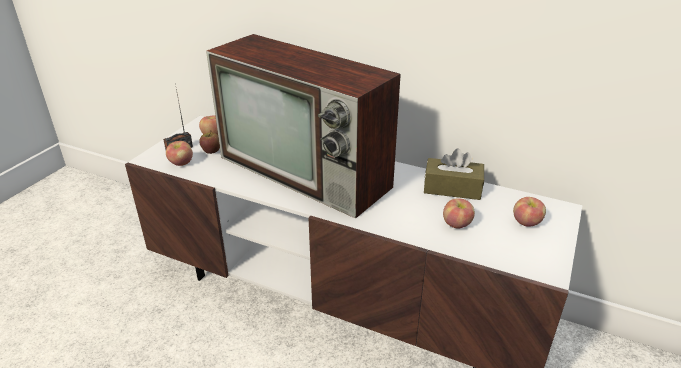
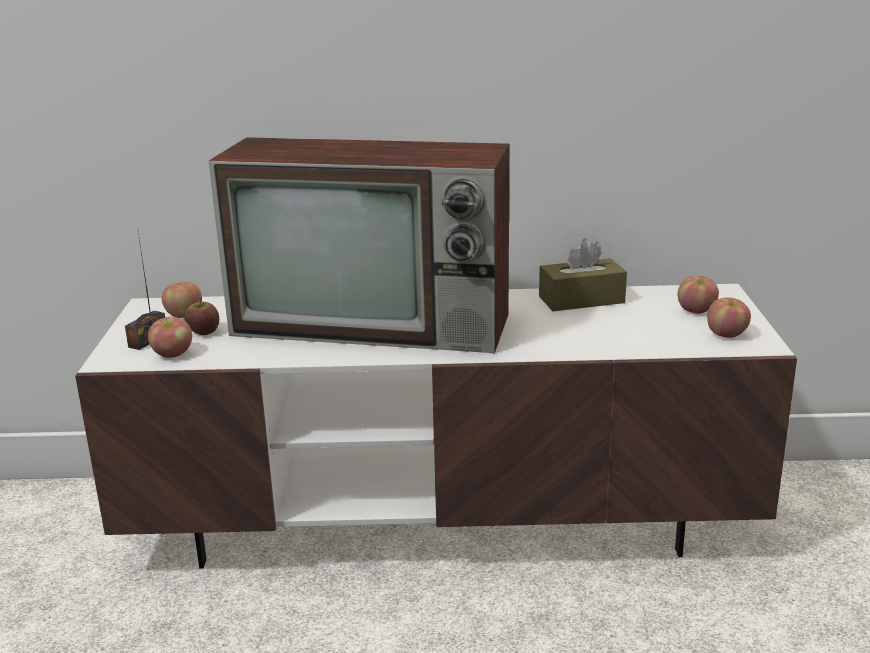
camera: 25 degrees left, 10 degrees down
apple [443,199,475,229] -> apple moved to [707,297,751,338]

